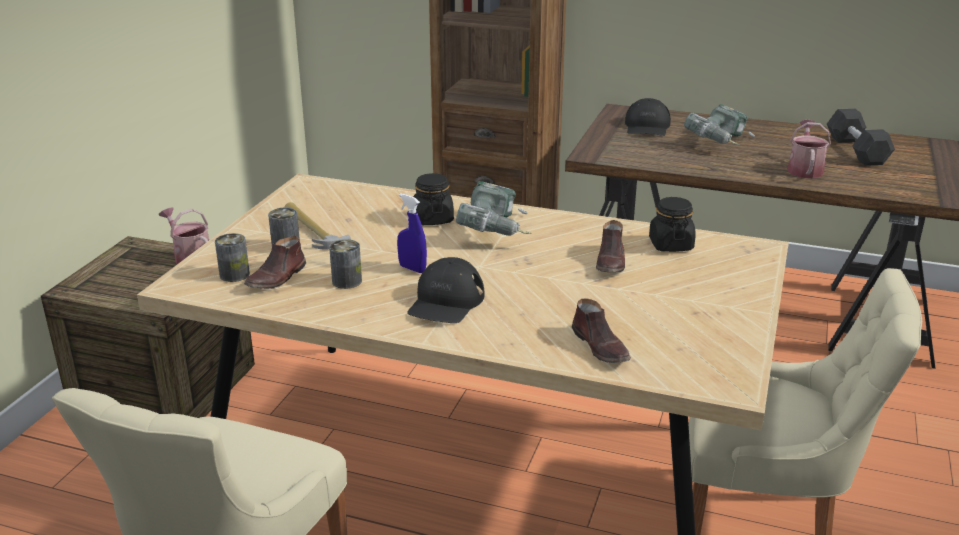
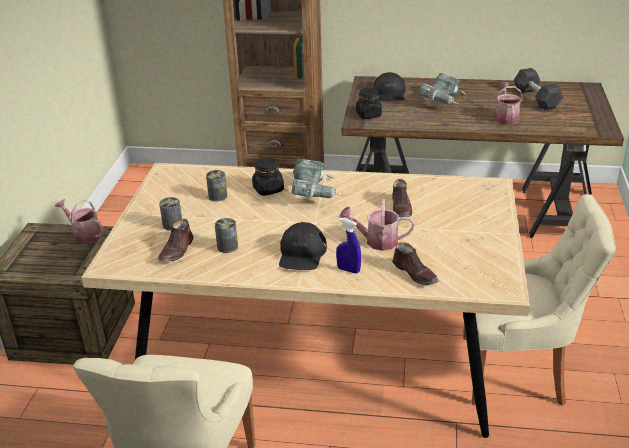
camera: 10 degrees left, 5 degrees up
can [215,233,250,282] -> can moved to [206,170,227,201]
hammer [284,202,351,249] -> none
blue spray bottle [397,193,427,273] -> blue spray bottle moved to [336,218,361,274]
black jar [649,197,696,252] -> black jar moved to [356,88,382,119]
none -> watering can [339,199,415,251]

